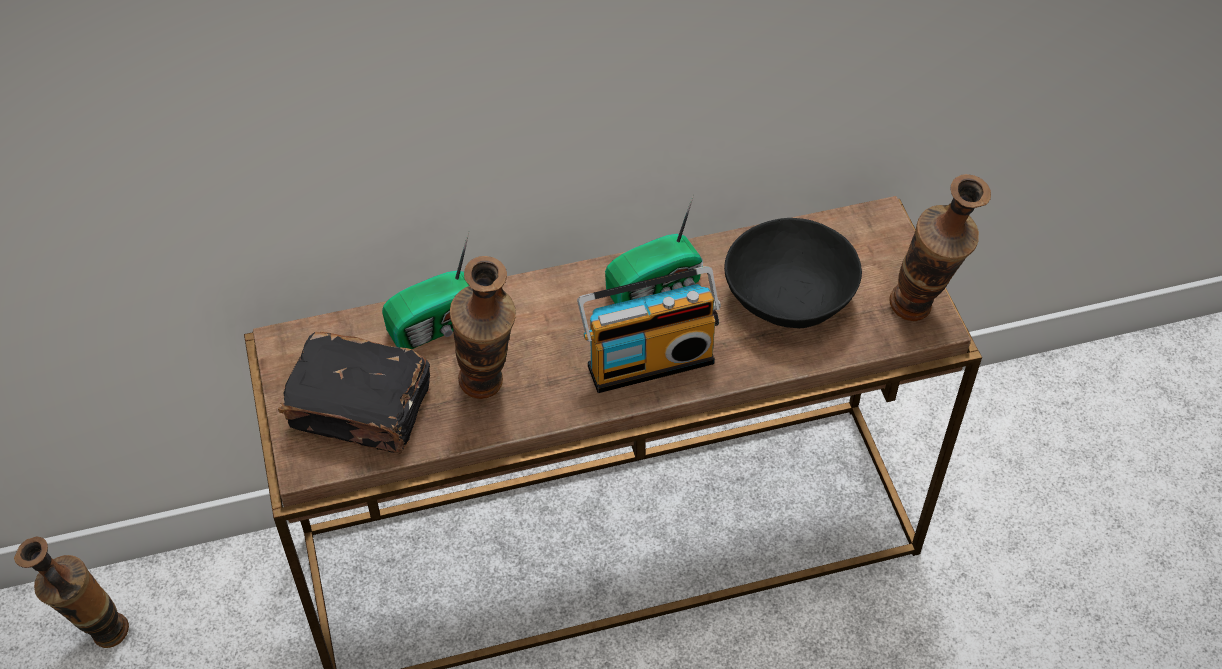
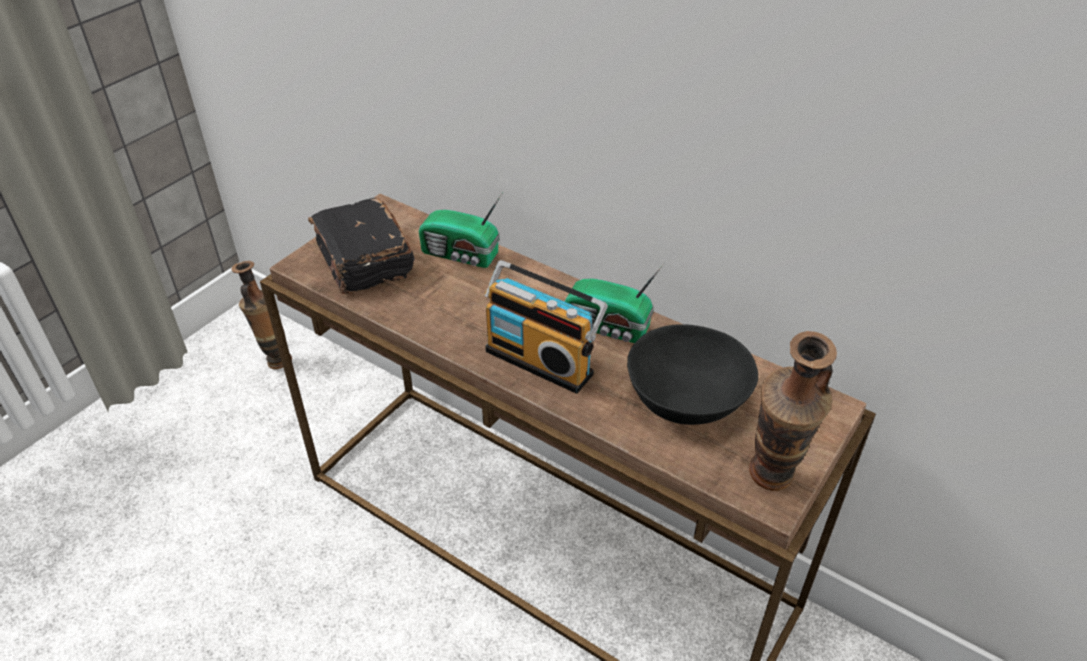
camera: 50 degrees right, 10 degrees down
vase [450,256,516,399] -> none

